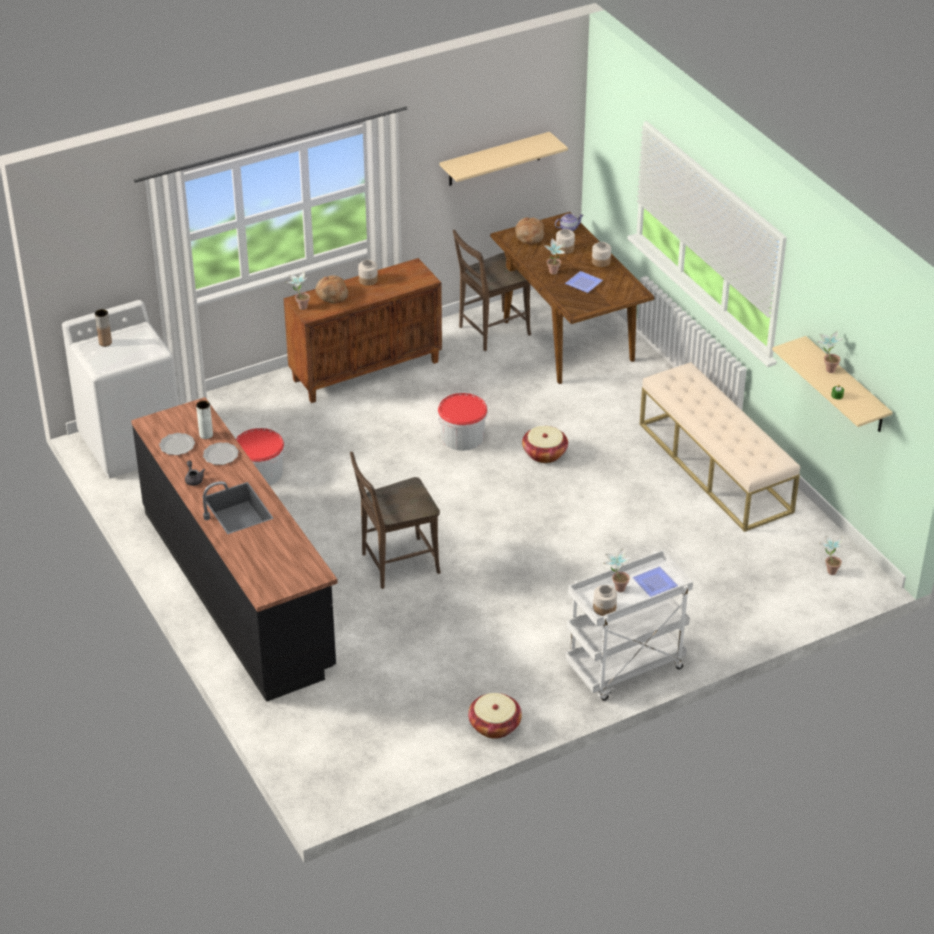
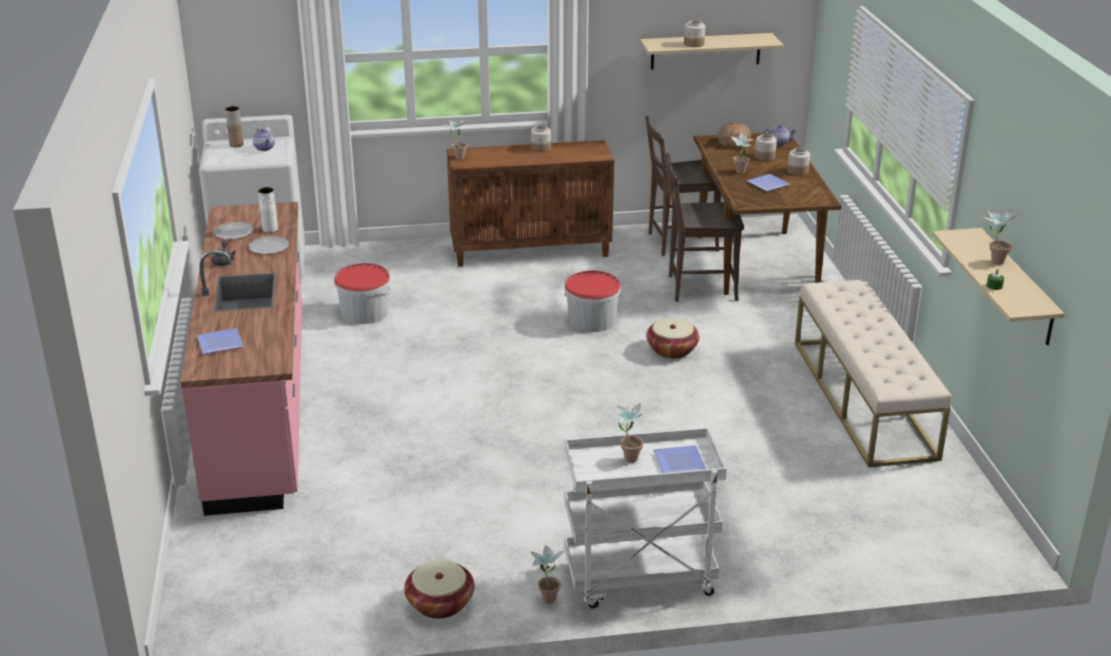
camera: 20 degrees right, 10 degrees down
black counter [131,397,338,702] -> pink counter [181,202,302,516]
bread [315,275,348,304] -> none
brown chair [350,452,441,589] -> brown chair moved to [665,153,744,302]
jar [593,585,617,616] -> jar moved to [684,20,705,47]
potted plant [818,536,843,575] -> potted plant moved to [530,545,564,604]
none -> plate [197,328,244,354]
none -> teapot [253,128,275,151]

